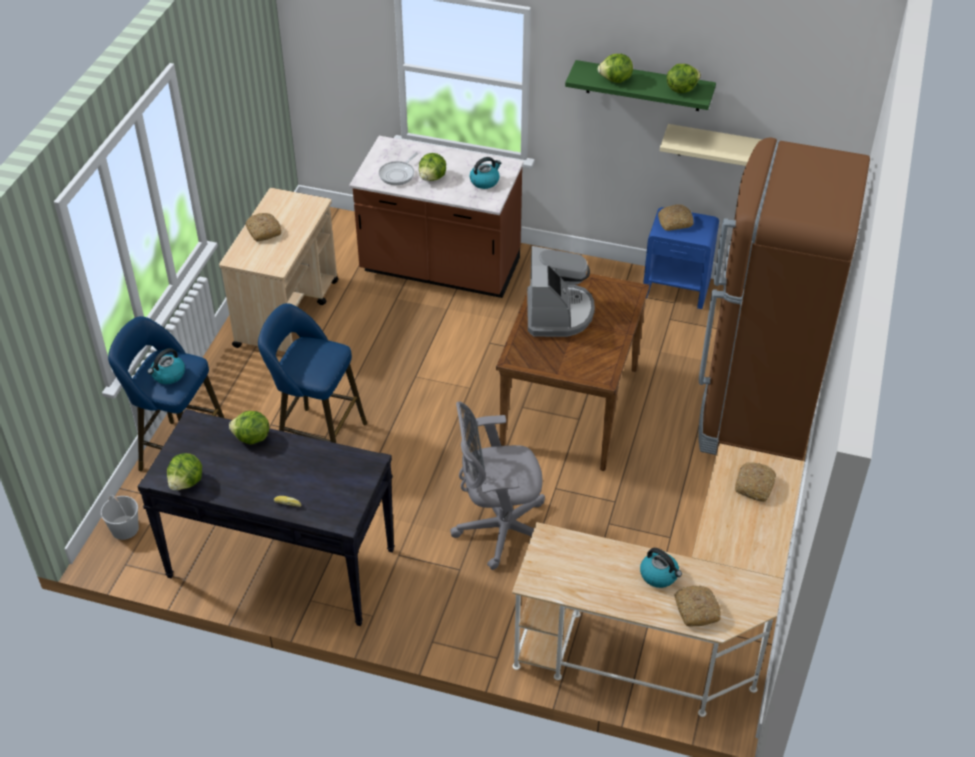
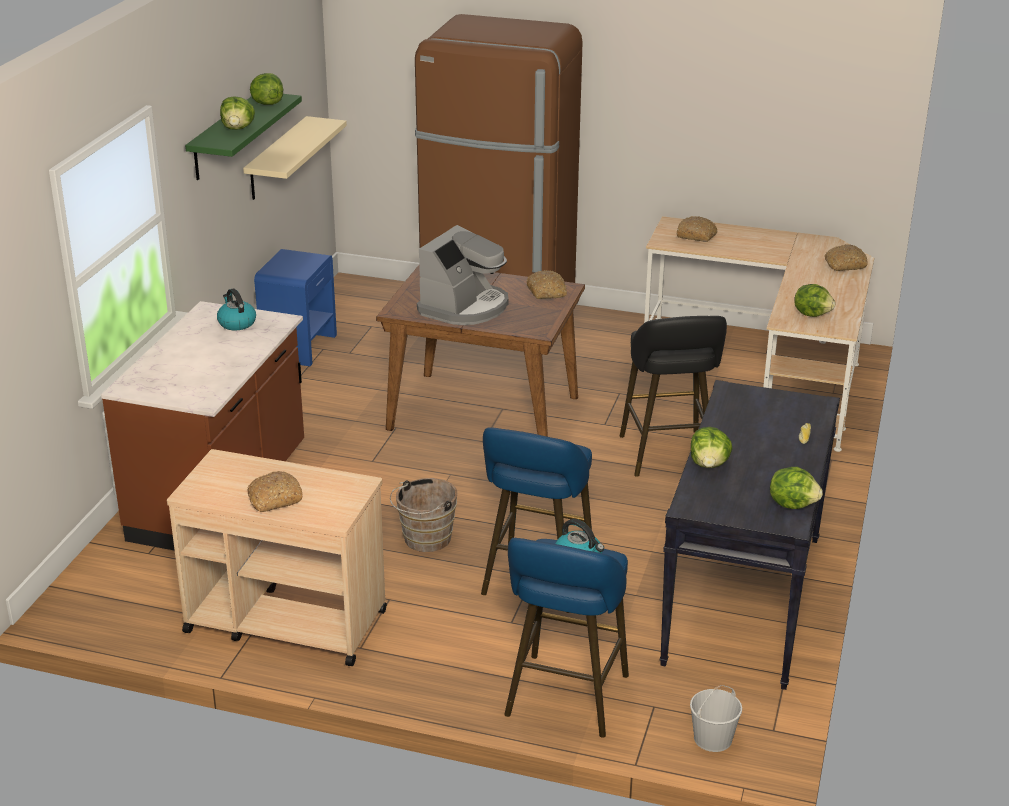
camera: 90 degrees left, 15 degrees down
frying pan [379,152,419,185] -> none
lettuce [419,153,446,181] -> lettuce moved to [794,284,835,317]
grey office chair [450,402,545,570] -> black stool [620,316,727,477]
coffee machine [527,246,595,337] -> coffee machine turned 120 degrees clockwise [417,225,509,325]
kettle [640,548,682,588] -> none
bread [658,204,694,231] -> bread moved to [527,270,567,299]
none -> brown bucket [390,478,457,552]

